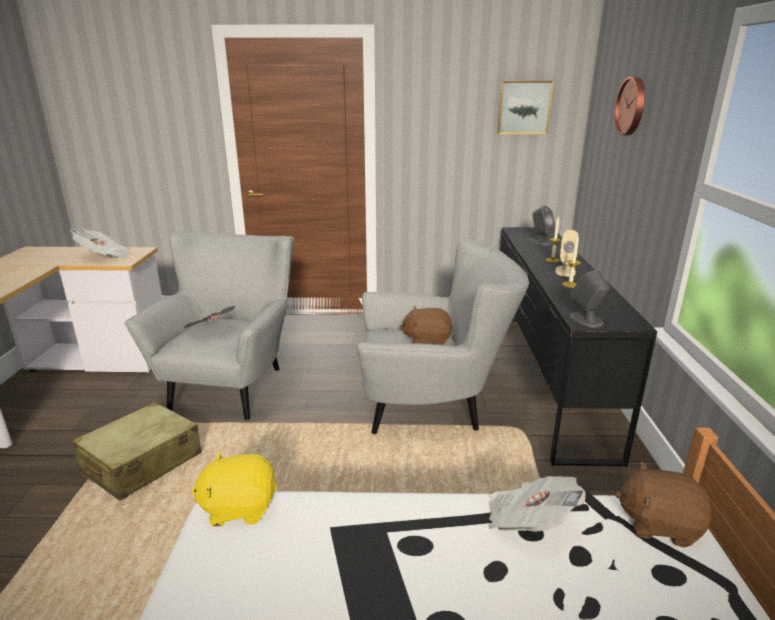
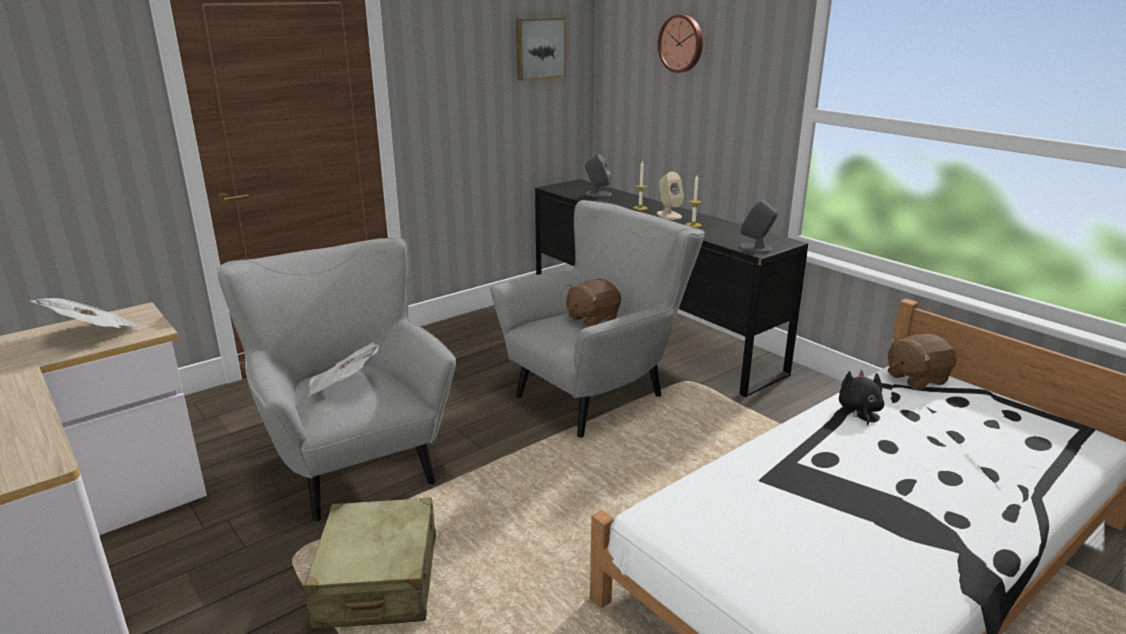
camera: 40 degrees left, 0 degrees up
yellow plush toy [191,452,277,526] -> none
newspaper [489,476,586,532] -> black plush toy [839,370,884,426]

